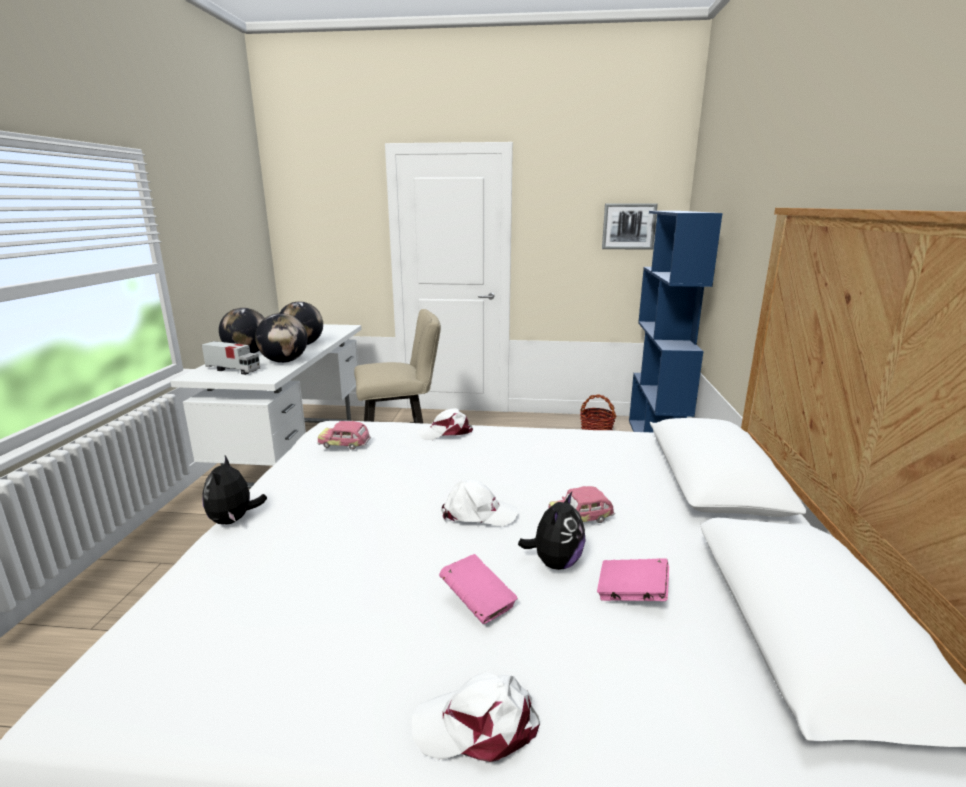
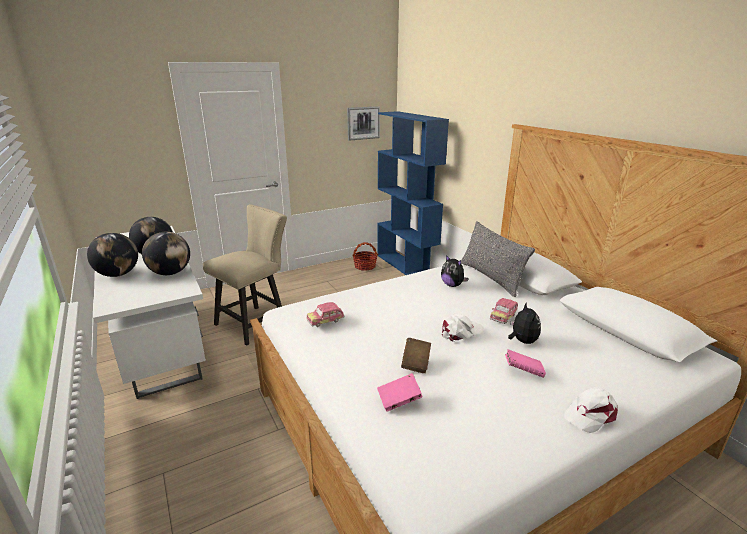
camera: 35 degrees left, 5 degrees up
toy truck [202,341,260,375] -> none
plush toy [202,456,267,524] -> plush toy moved to [441,255,469,287]
white cap [417,408,473,440] -> none
pink book [597,558,669,601] -> pink book moved to [377,373,423,412]
none -> brown book [401,338,431,373]
none -> grey pillow [461,221,535,297]

